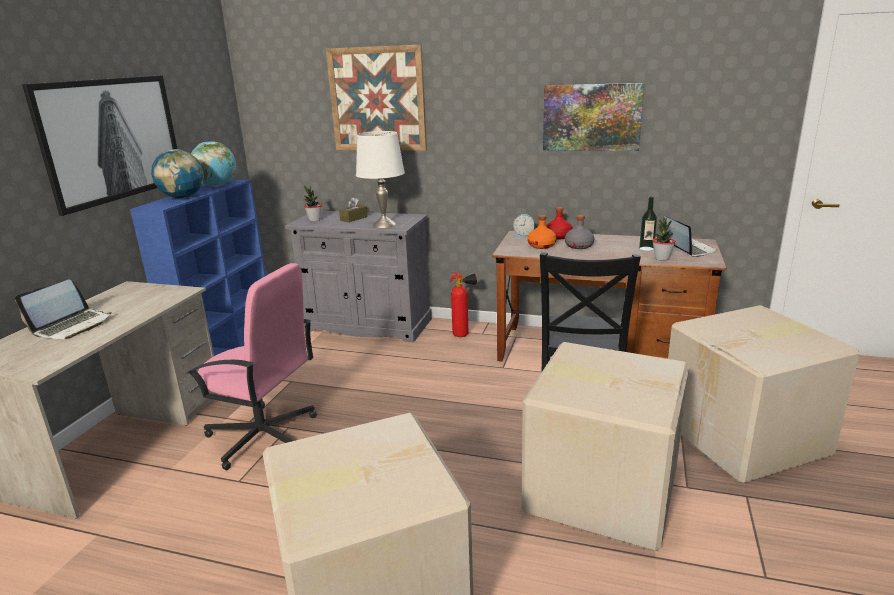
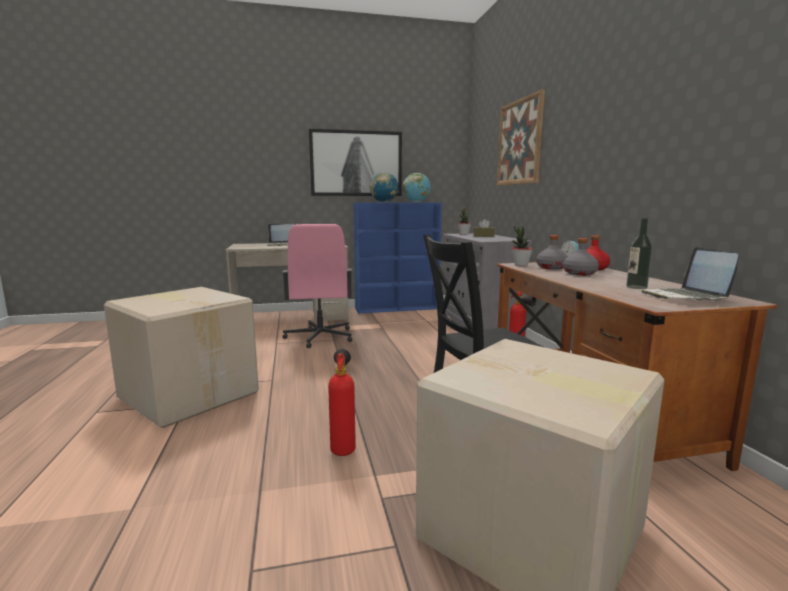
camera: 60 degrees right, 10 degrees down
white table lamp [356,131,405,228] -> none
cardboard box [521,342,690,551] -> fire extinguisher [328,349,356,456]
orange bottle [527,215,557,249] -> grey bottle [536,235,568,270]
picture [543,83,644,151] -> none
potted plant [652,218,675,261] -> potted plant moved to [512,226,533,266]
laptop [663,216,716,257] -> laptop turned 135 degrees clockwise [641,247,739,301]

